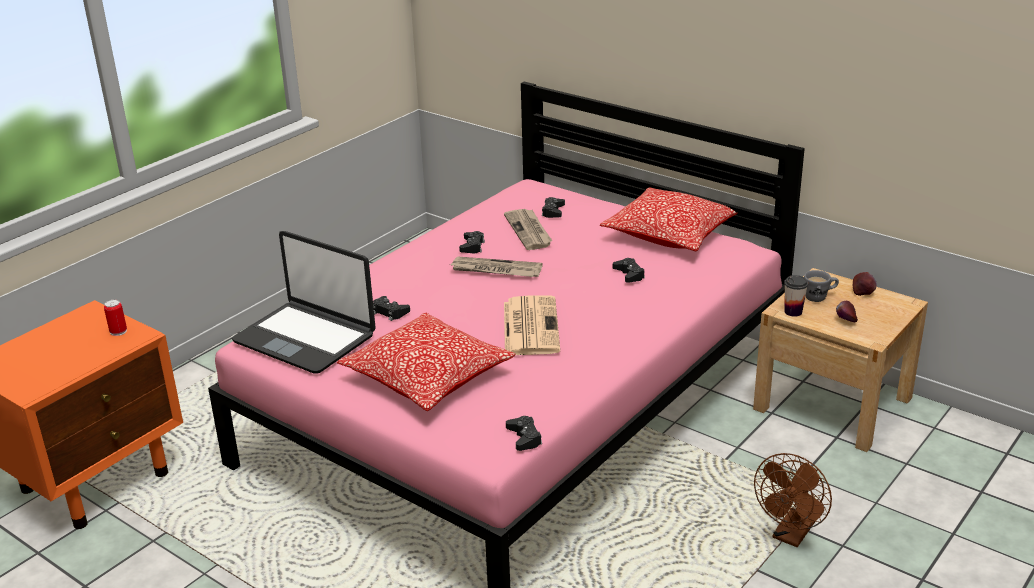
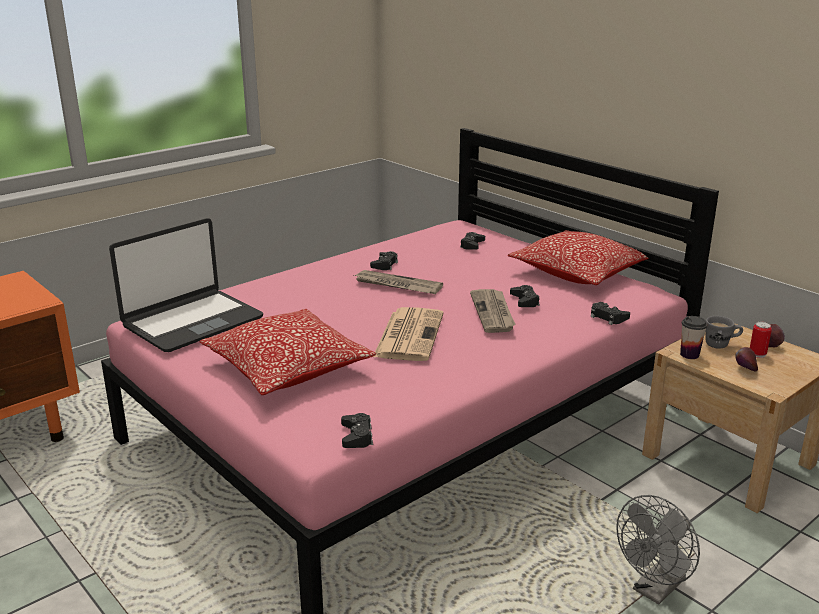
camera: 10 degrees right, 5 degrees down
can [104,299,127,336] -> can moved to [750,322,772,358]
laptop [232,231,376,374] -> laptop turned 90 degrees counterclockwise [109,218,263,352]
black game controller [373,296,410,321] -> black game controller moved to [591,302,630,325]
newspaper [504,209,552,250] -> newspaper moved to [470,289,516,333]
brown fan [754,453,832,547] -> grey fan [616,495,700,604]

